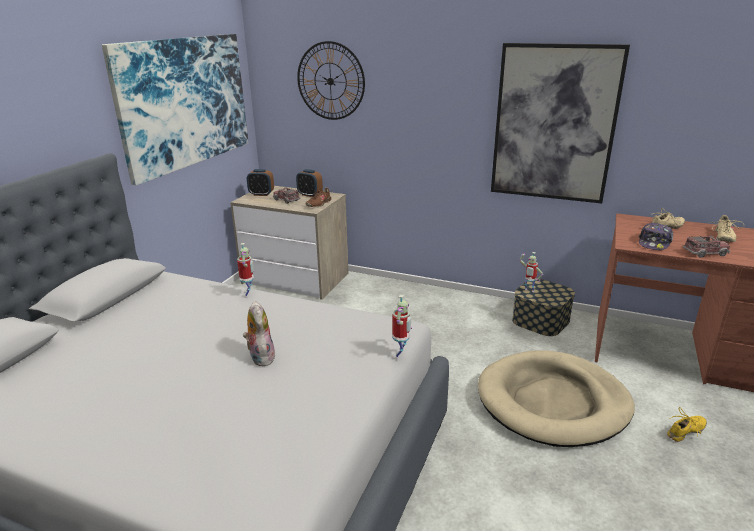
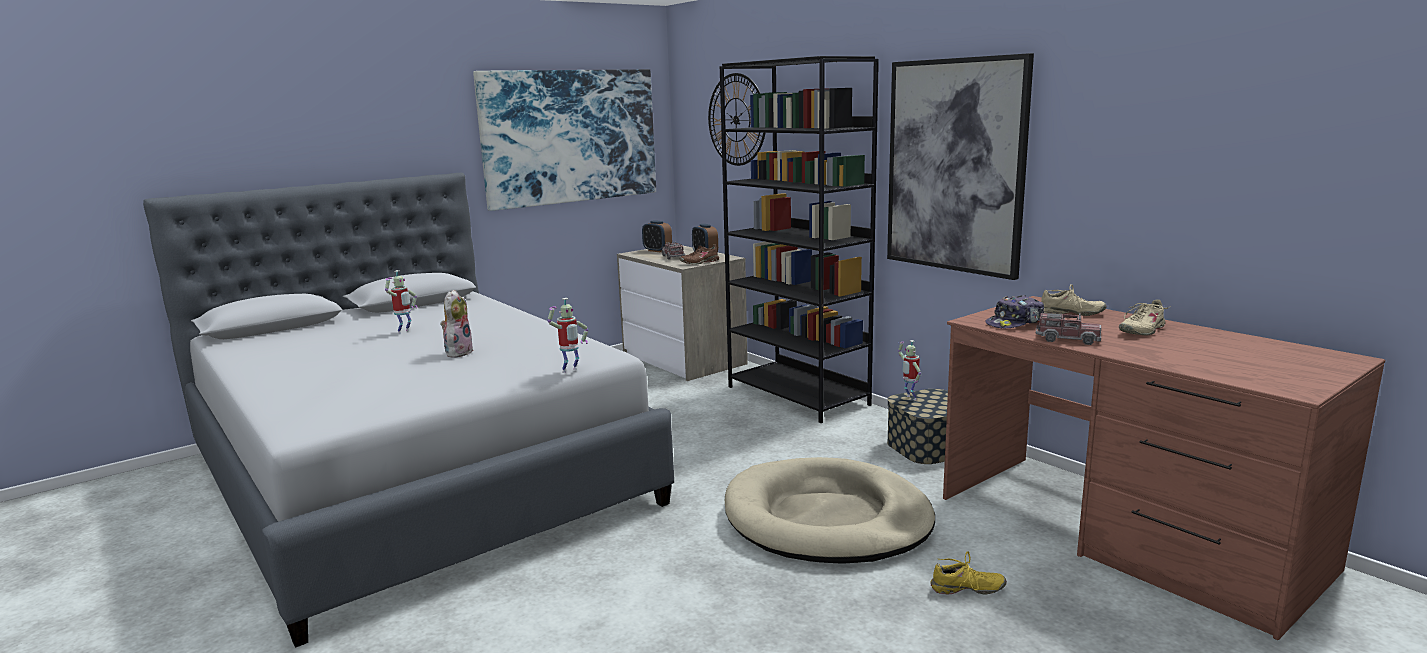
camera: 30 degrees right, 10 degrees down
toy robot [237,243,254,298] -> toy robot moved to [385,270,417,334]
none -> black bookcase [720,56,879,423]

